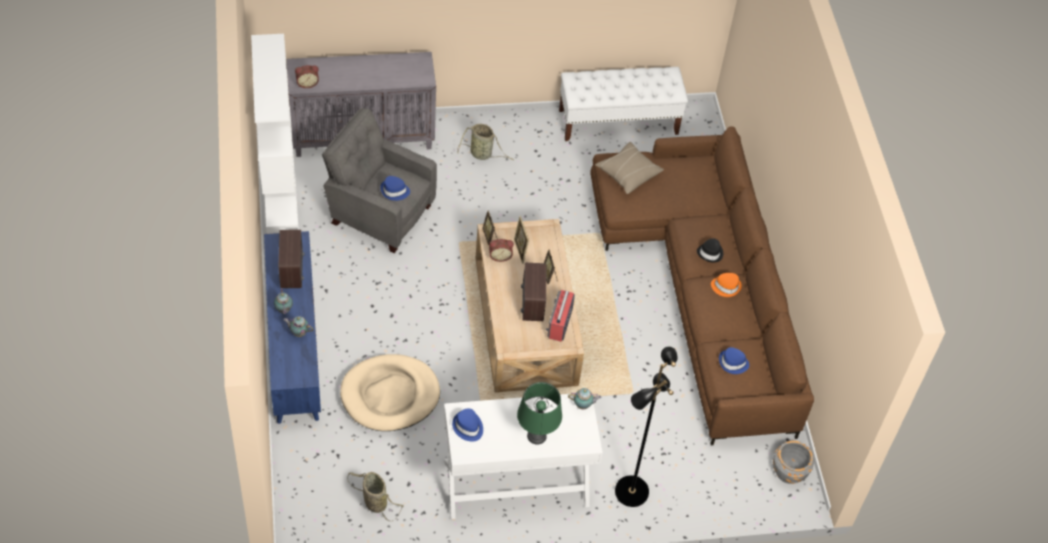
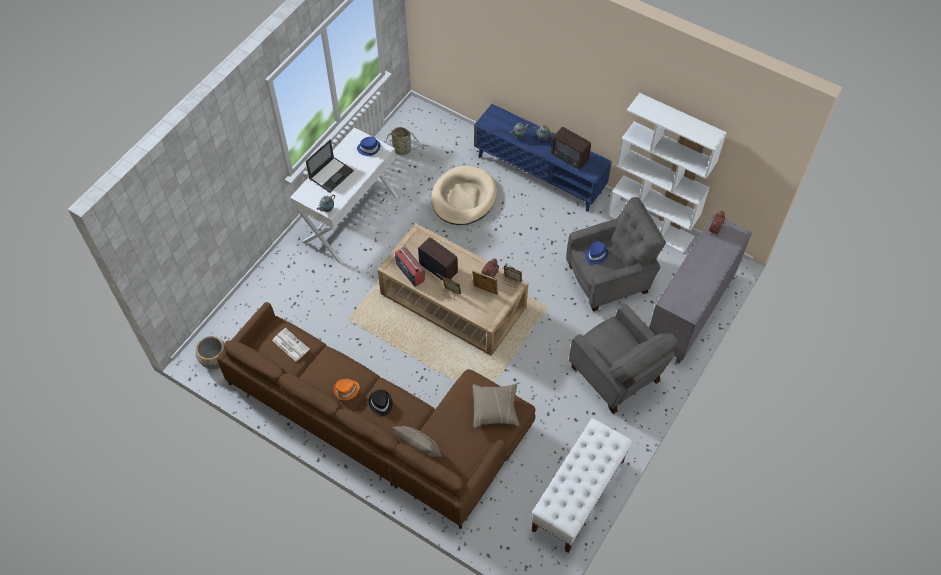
camera: 135 degrees right, 5 degrees up
basket [457,124,514,160] -> grey armchair [569,304,677,414]
green table lamp [517,382,562,444] -> laptop [306,139,354,193]
black floor lamp [615,346,678,507] -> none
blue hat [719,347,749,374] -> newspaper [272,328,310,362]
none -> beige pillow [392,426,443,457]

